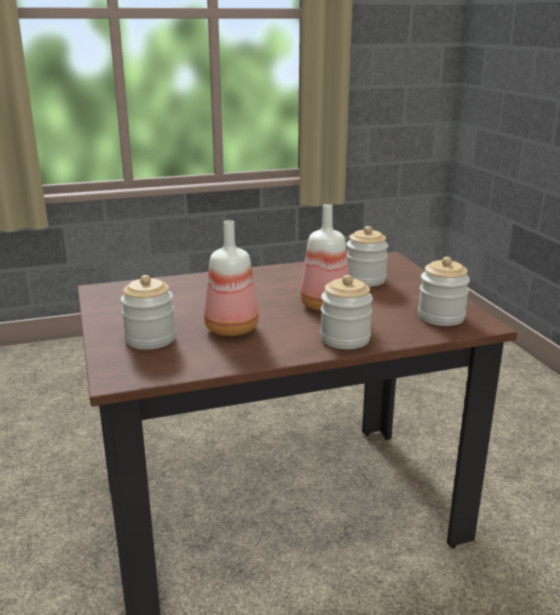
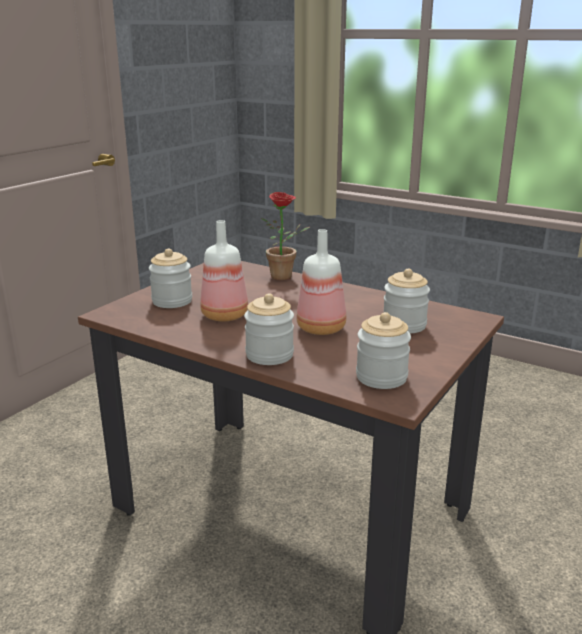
camera: 50 degrees right, 0 degrees up
none -> potted plant [261,192,310,280]

